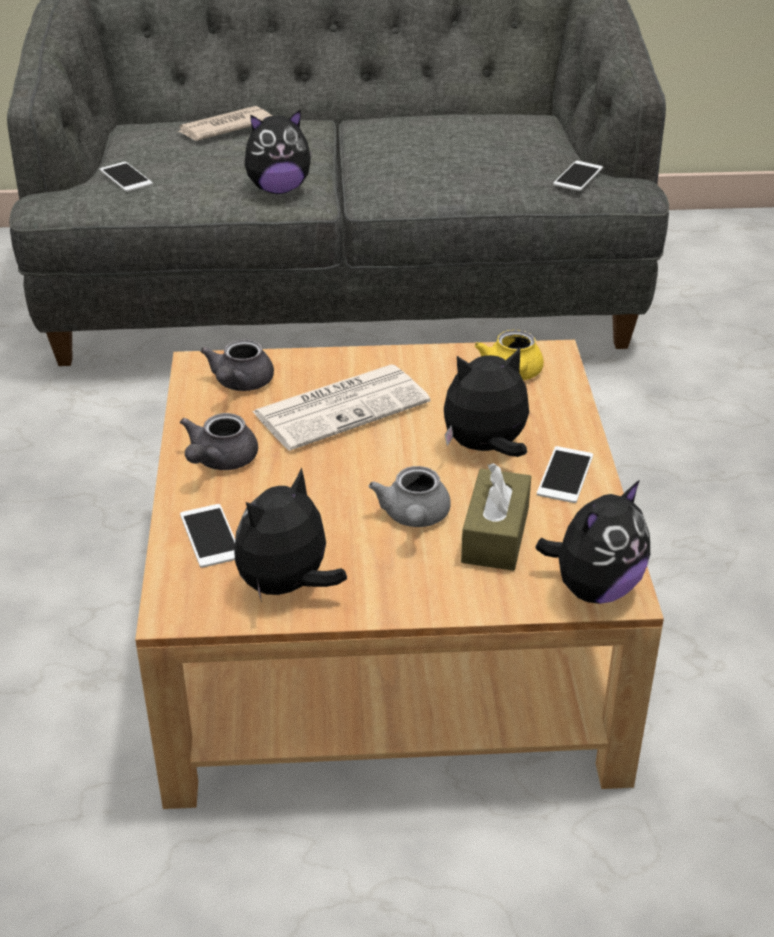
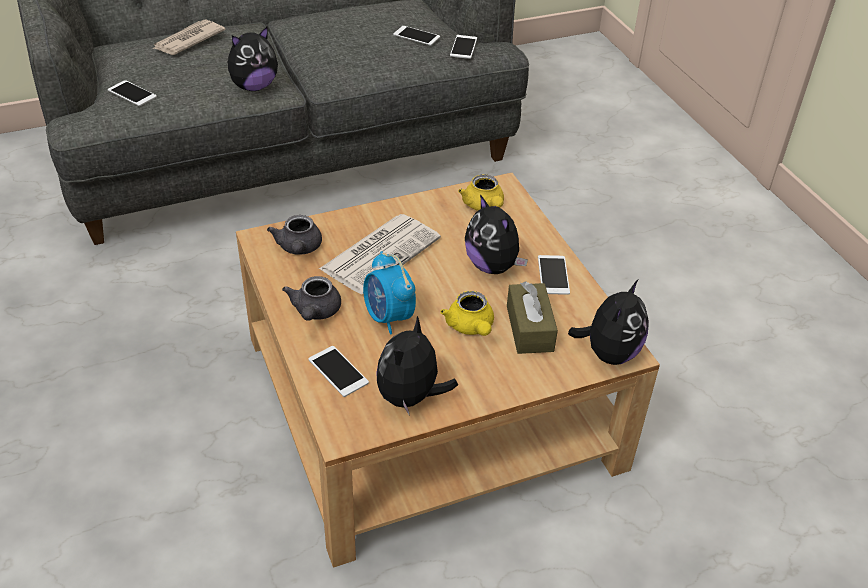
camera: 20 degrees left, 5 degrees up
grey teapot [369,466,451,527] -> yellow teapot [440,291,494,336]
plush toy [444,348,529,457] -> plush toy turned 90 degrees counterclockwise [465,195,528,274]
none -> alarm clock [363,251,416,334]
none -> phone [393,26,440,46]

